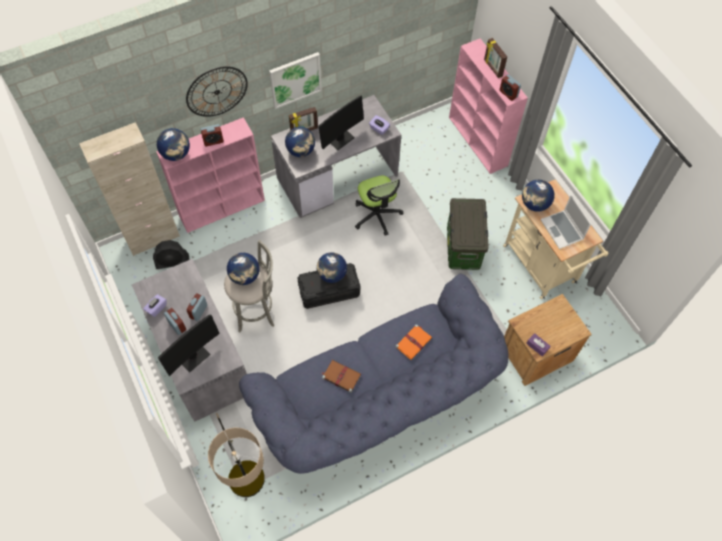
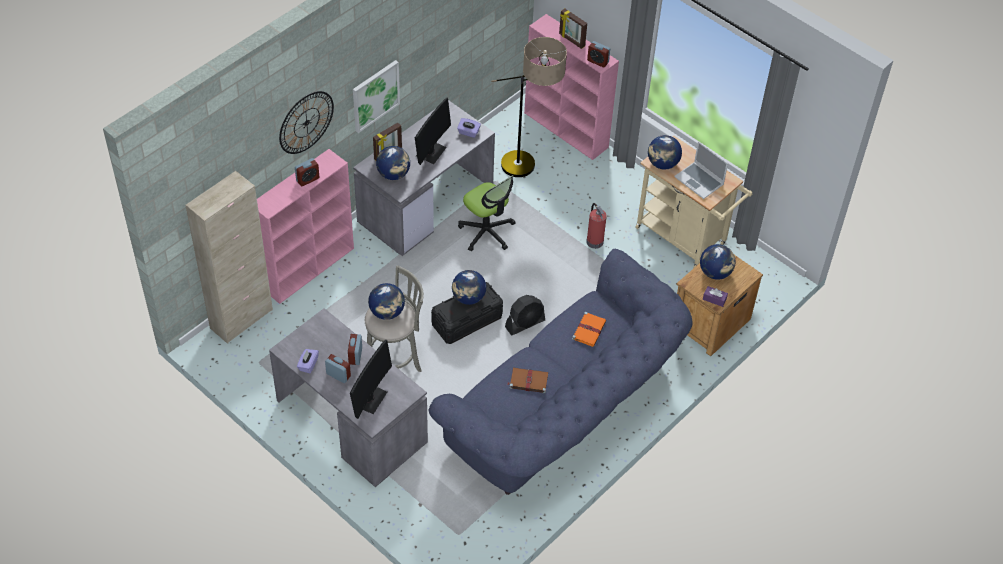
camera: 20 degrees left, 10 degrees down
black fan [153,240,189,269] -> black fan moved to [505,295,545,336]
globe [157,128,190,161] -> globe moved to [700,244,736,280]
floor lamp [208,413,265,497] -> floor lamp moved to [491,37,567,177]
storage box [447,198,489,270] -> fire extinguisher [586,203,607,249]

